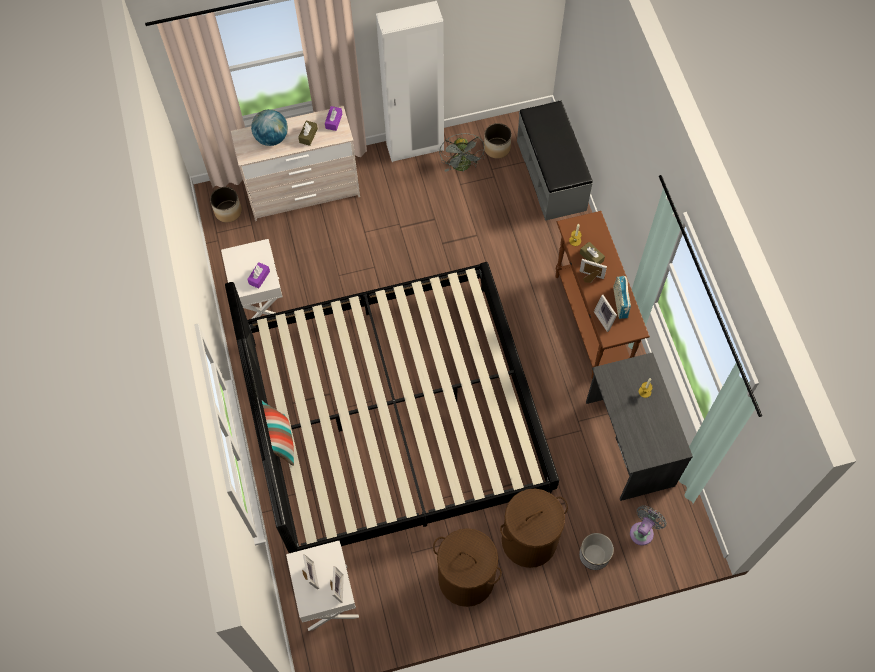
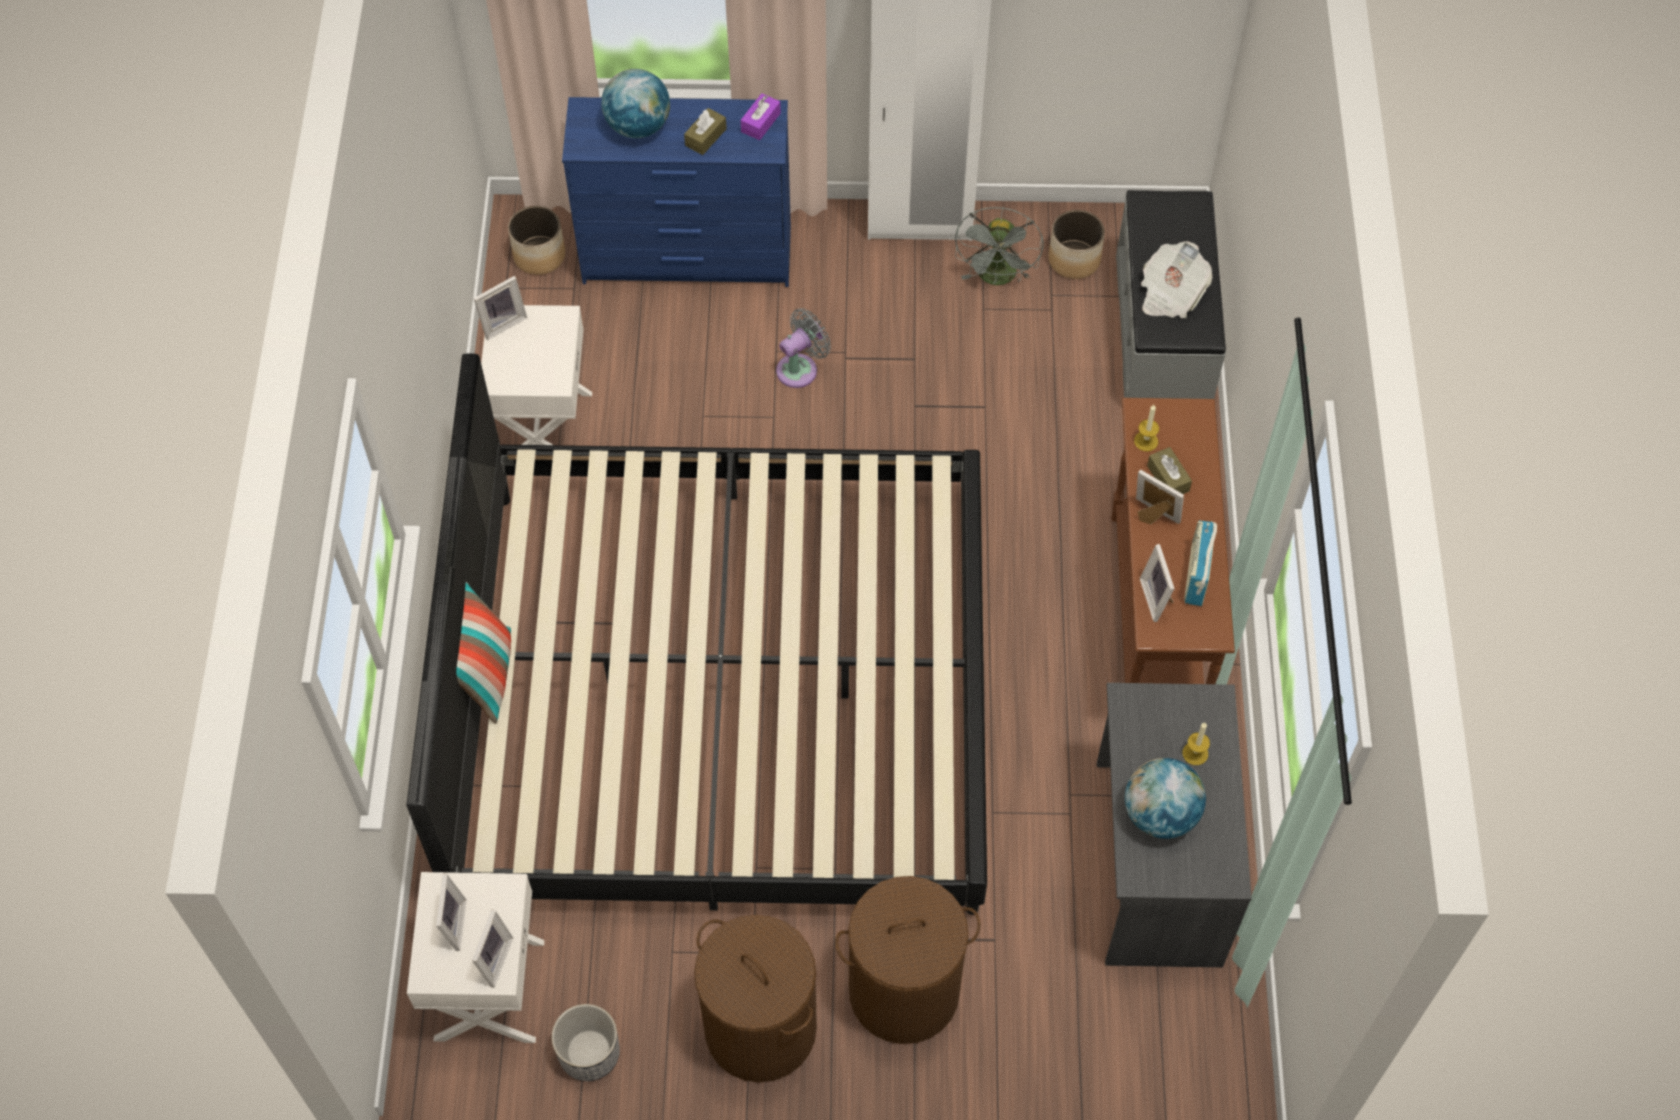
camera: 15 degrees right, 5 degrees down
beige dresser [231,106,360,221] -> blue dresser [562,97,791,287]
purple tissue box [247,262,270,289] -> none
planter [579,533,614,570] -> planter moved to [552,1004,620,1081]
grey fan [630,506,666,546] -> grey fan moved to [776,308,831,388]
none -> picture frame [474,276,527,340]
none -> globe [1125,758,1206,839]
none -> newspaper [1141,241,1212,319]

